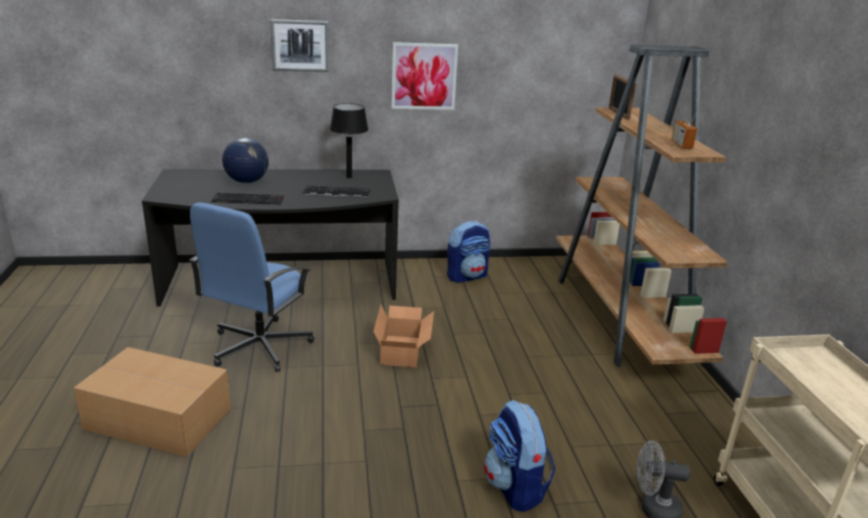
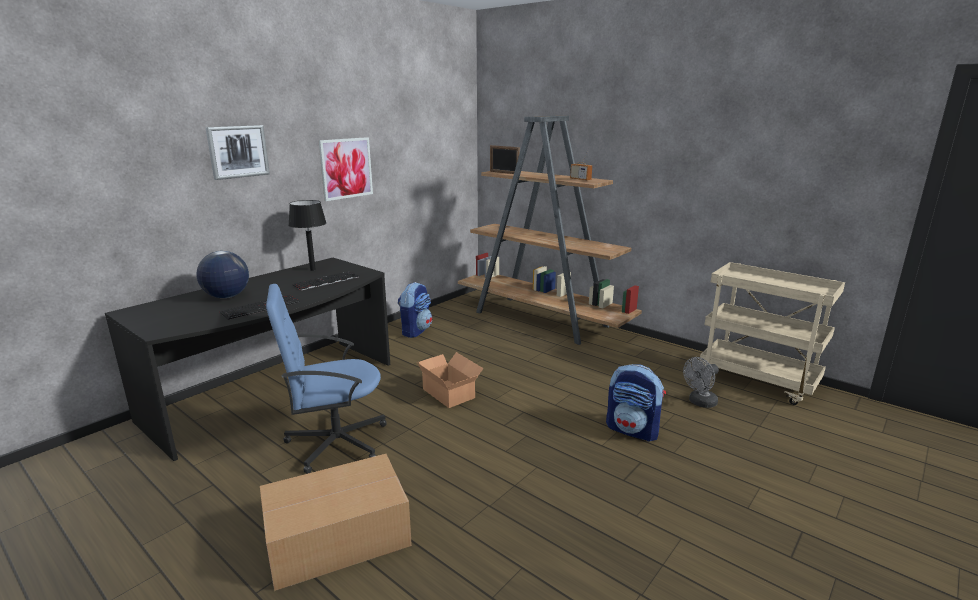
camera: 40 degrees left, 5 degrees down
blue office chair [189,202,314,372] -> blue office chair turned 90 degrees clockwise [266,284,387,474]

